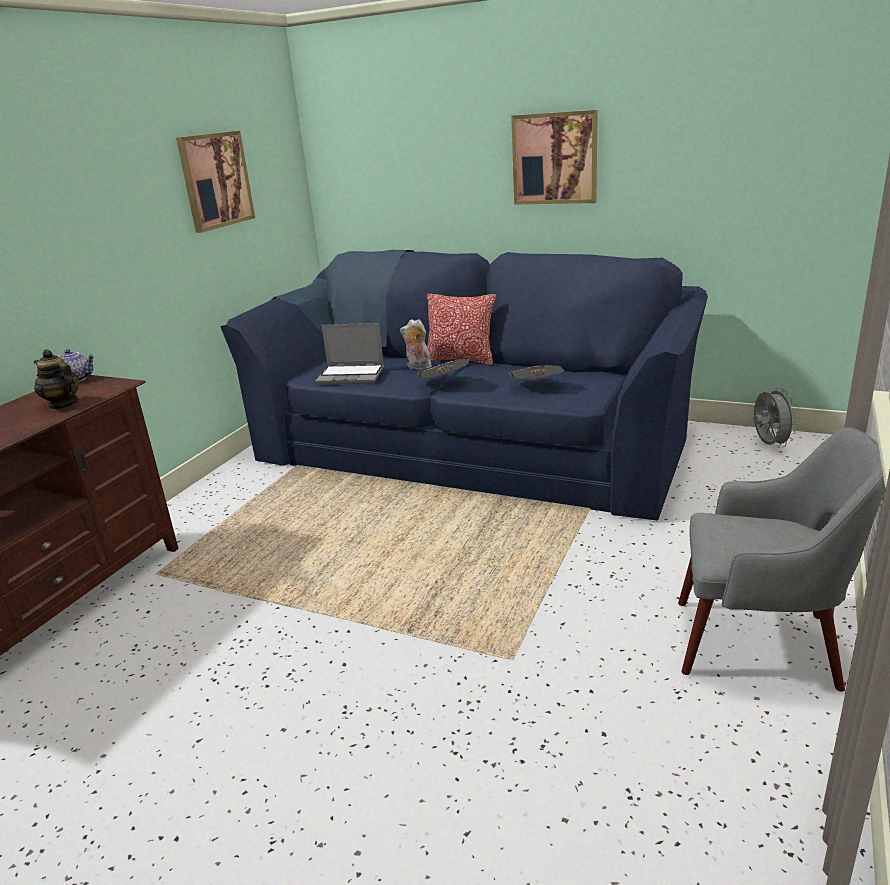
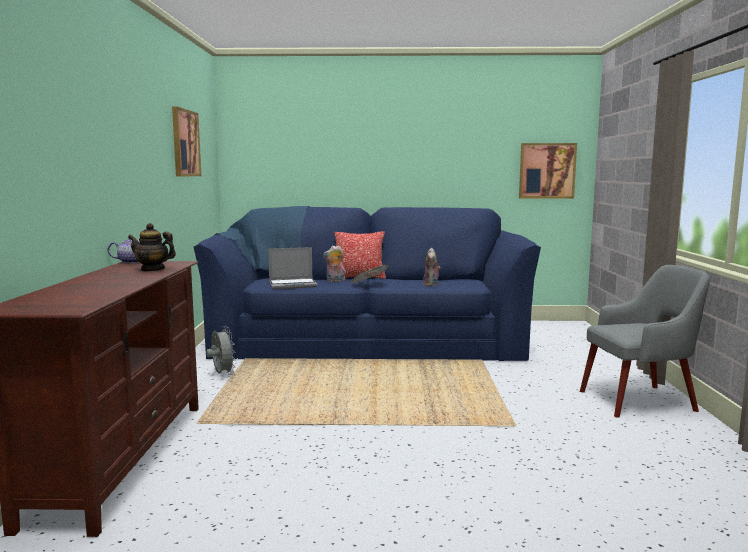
camera: 25 degrees left, 15 degrees down
newspaper [509,365,565,379] -> plush toy [423,248,440,286]
picture [511,110,598,204] -> picture moved to [519,143,577,198]
grey fan [754,387,797,447] -> grey fan moved to [206,326,236,375]

